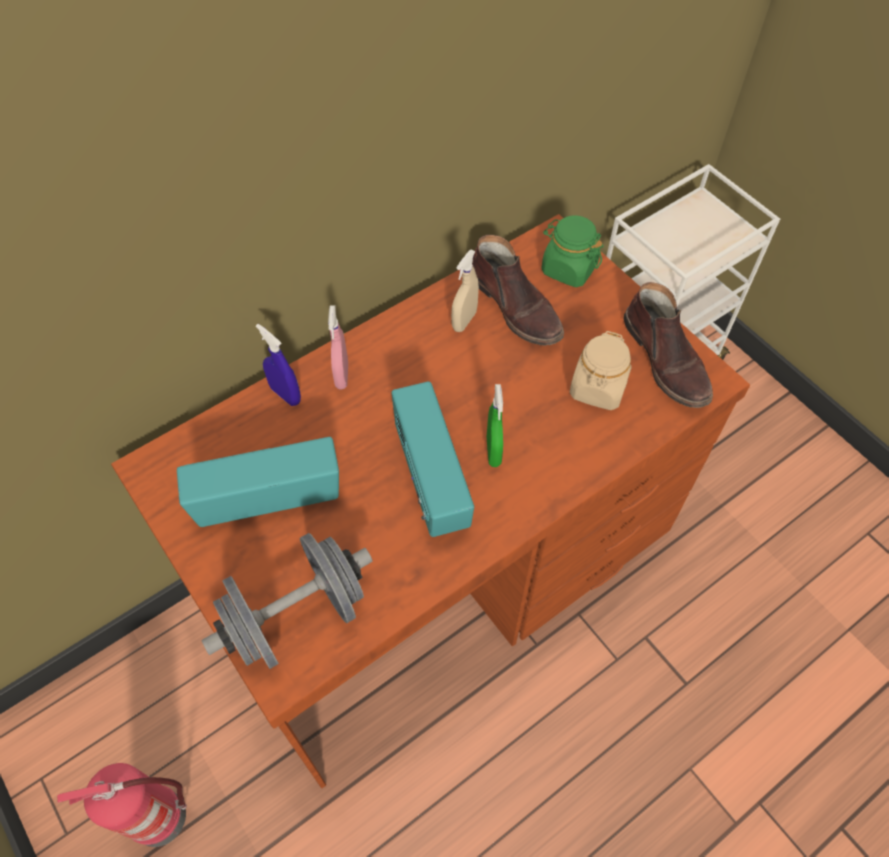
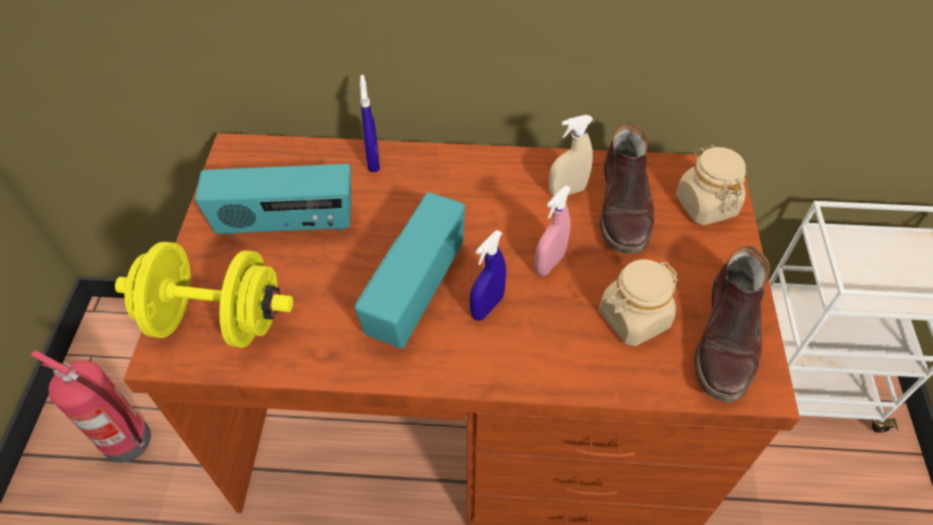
camera: 40 degrees right, 5 degrees down
radio [177,437,339,527] -> radio turned 150 degrees clockwise [195,164,351,236]
grey dumbbell [202,533,373,669] -> yellow dumbbell [115,242,293,348]
pink spray bottle [328,305,348,390] -> pink spray bottle moved to [534,186,571,276]
green spray bottle [487,384,503,467] -> blue spray bottle [470,230,506,321]
green jar [542,215,603,288] -> beige jar [676,145,746,225]

